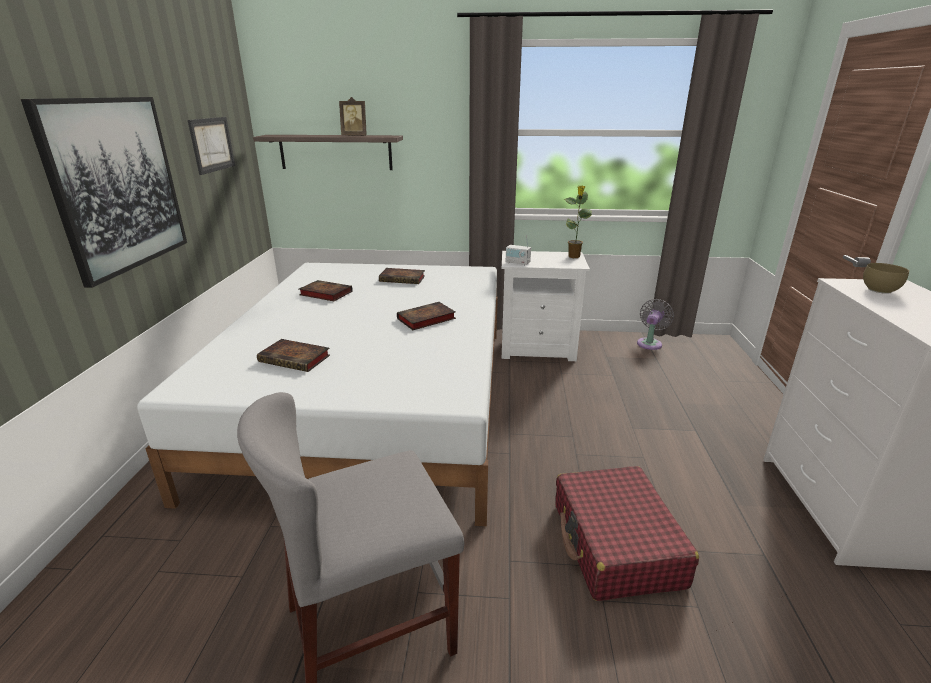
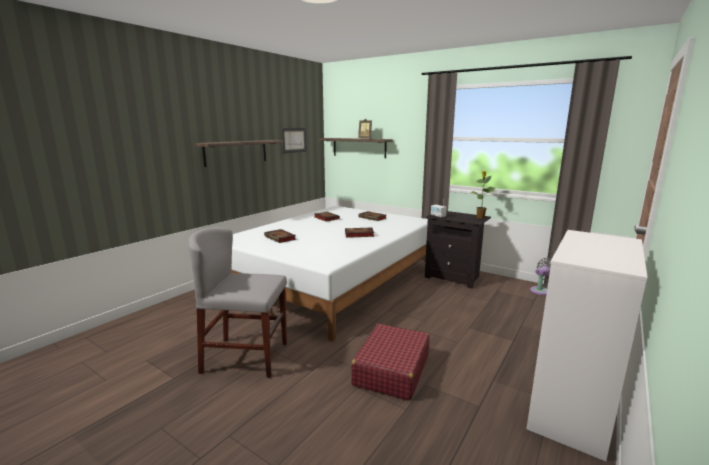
camera: 30 degrees right, 10 degrees down
picture [21,97,187,288] -> shelf [194,140,283,167]
white nightstand [502,251,590,361] -> black nightstand [425,211,491,289]
brown bowl [863,263,909,294] -> none

